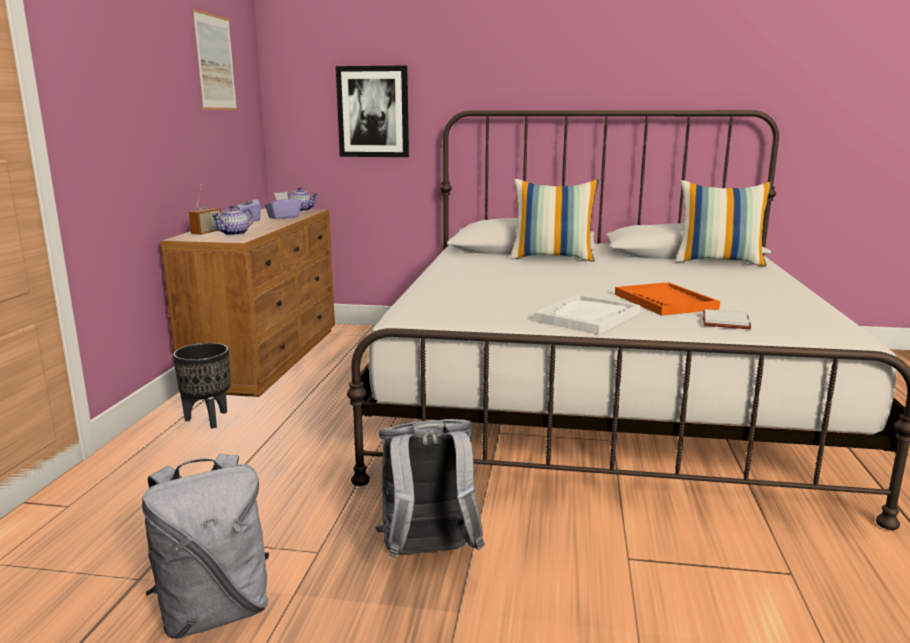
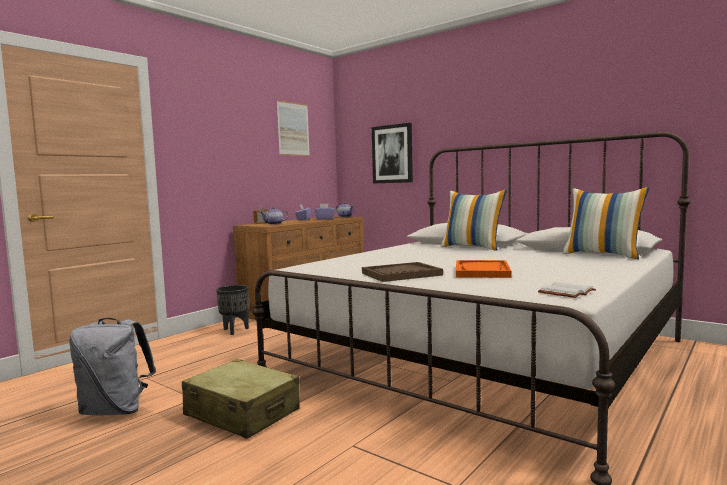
camera: 30 degrees right, 10 degrees down
grey backpack [375,419,485,558] -> beige suitcase [182,359,300,439]
white tray [534,295,640,334] -> brown tray [362,262,443,282]
white book [703,309,751,329] -> white book moved to [538,282,596,298]

